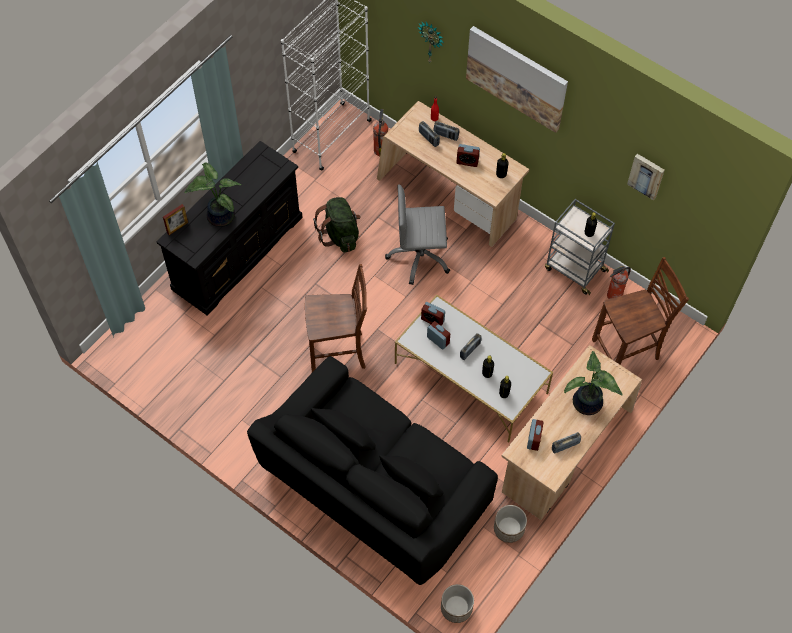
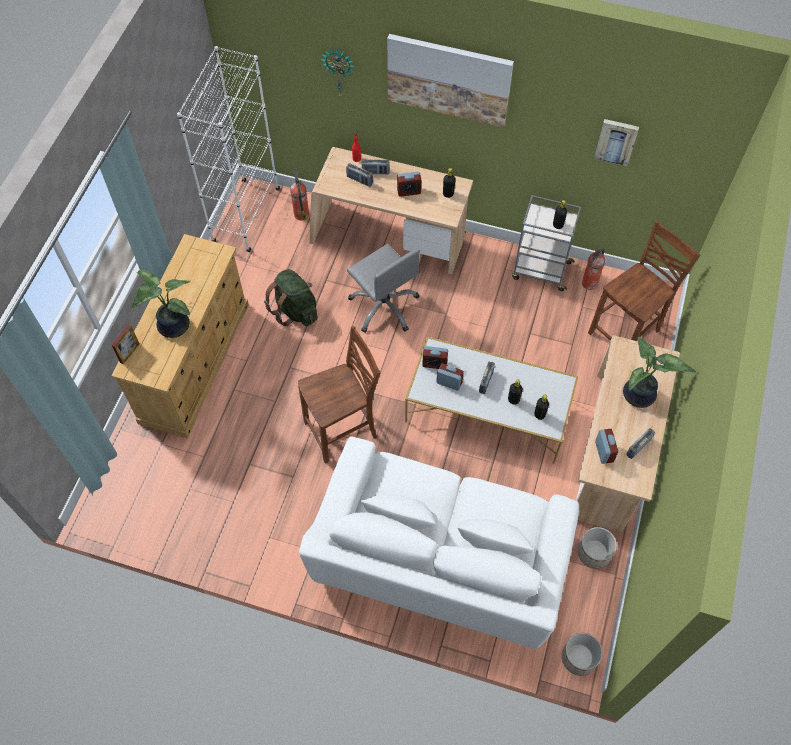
camera: 20 degrees left, 0 degrees up
black dresser [157,141,303,316] -> beige dresser [111,234,249,439]
black sofa [247,356,498,585] -> white sofa [299,437,579,649]
grey office chair [385,184,450,285] -> grey office chair turned 105 degrees counterclockwise [347,244,420,333]

